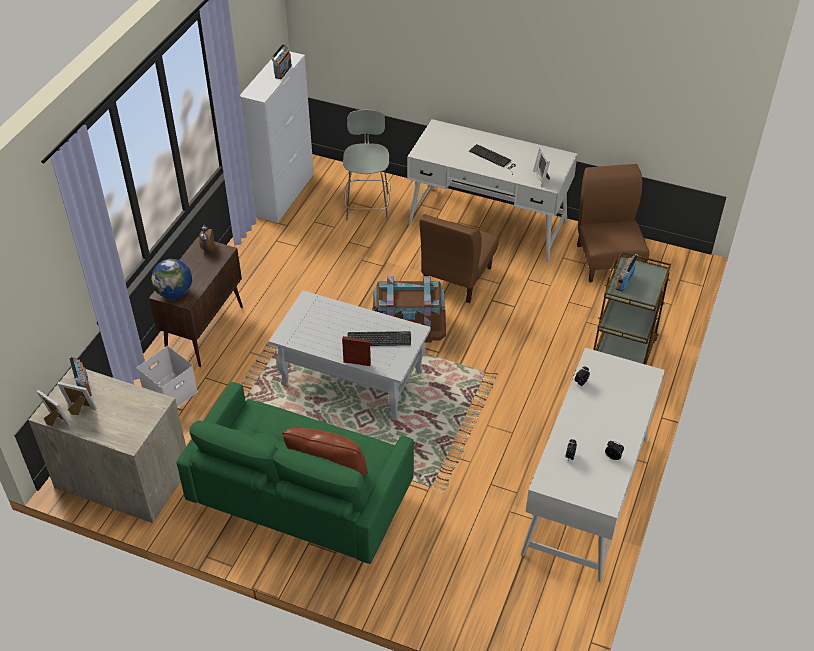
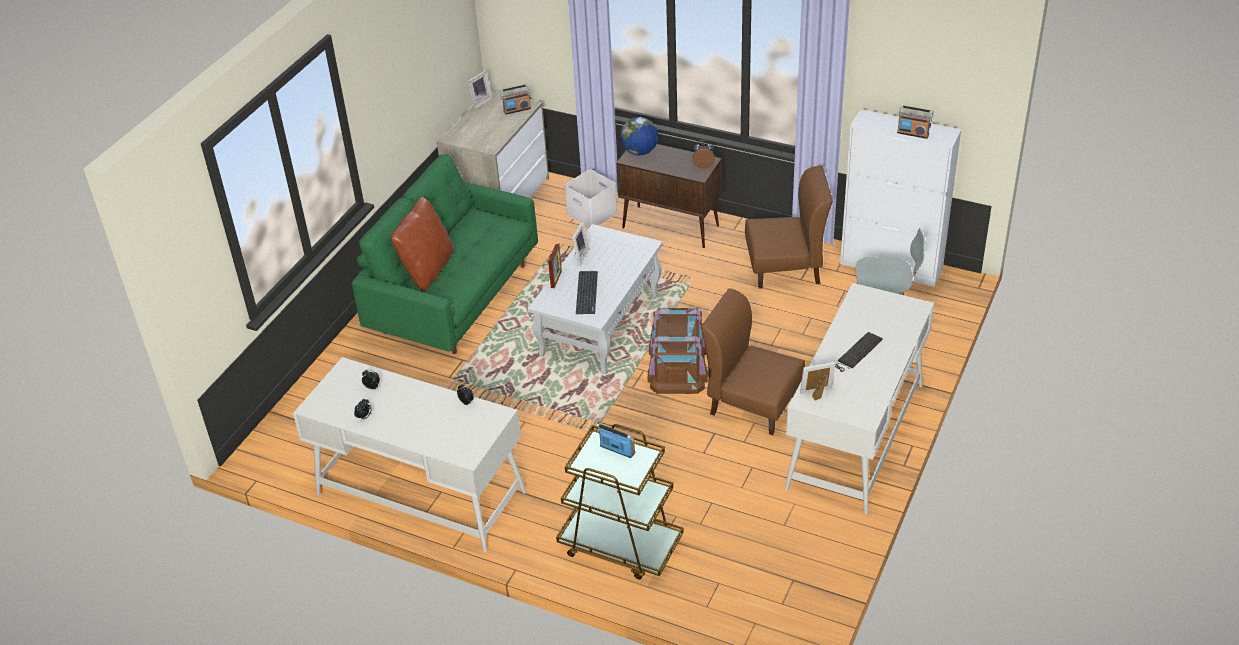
camera: 95 degrees right, 5 degrees down
picture frame [57,382,96,415] -> picture frame moved to [572,222,590,266]
brown chair [577,164,649,282] -> brown chair moved to [745,166,833,289]

